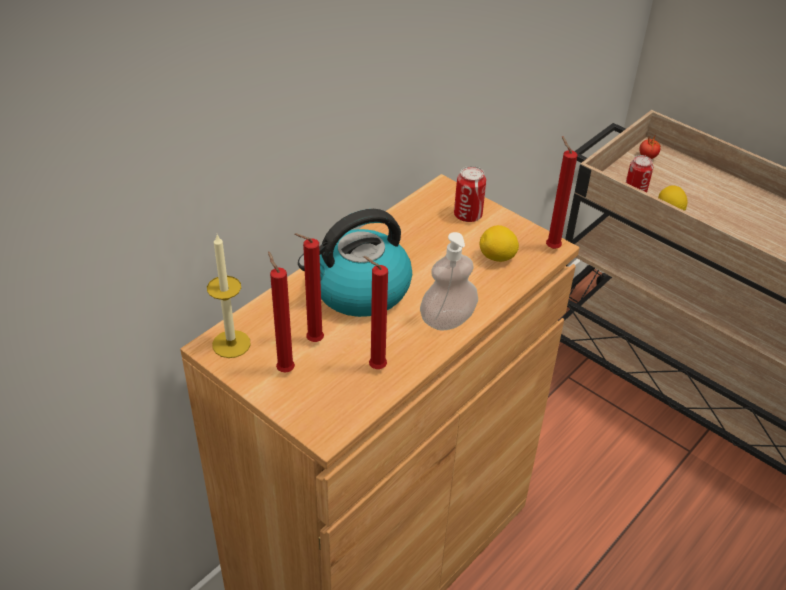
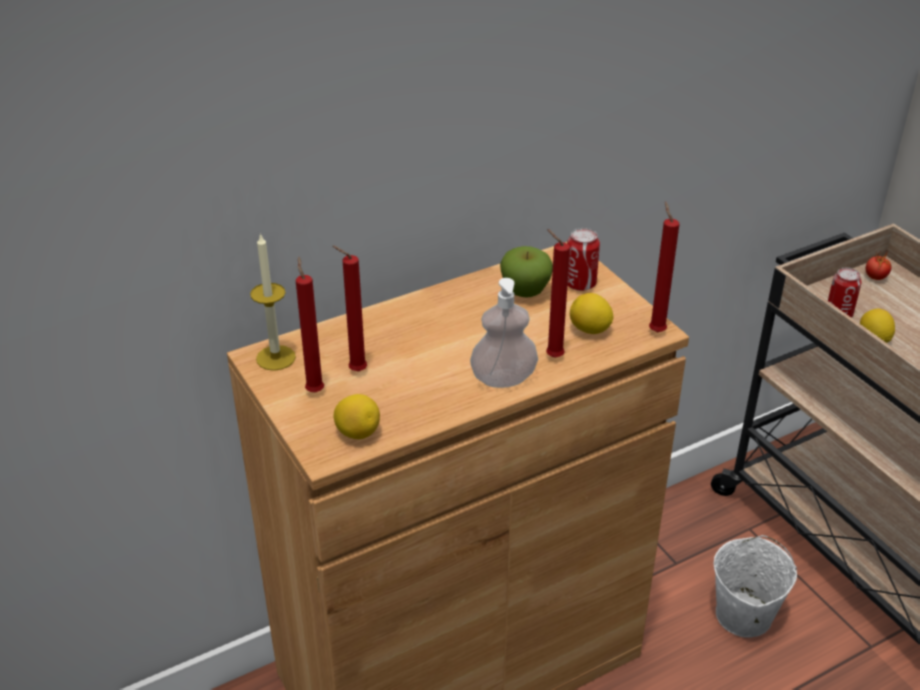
camera: 20 degrees right, 5 degrees down
kettle [298,209,412,317] -> none
red candle [363,256,388,369] -> red candle moved to [546,229,570,358]
none -> lemon [334,394,380,439]
none -> apple [500,246,553,297]
none -> white bucket [714,535,797,637]

